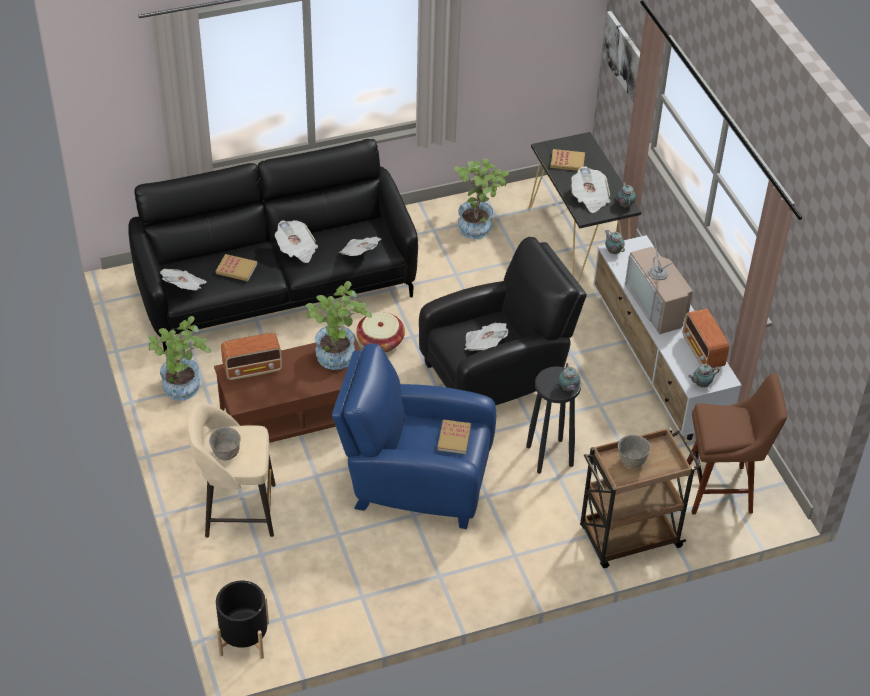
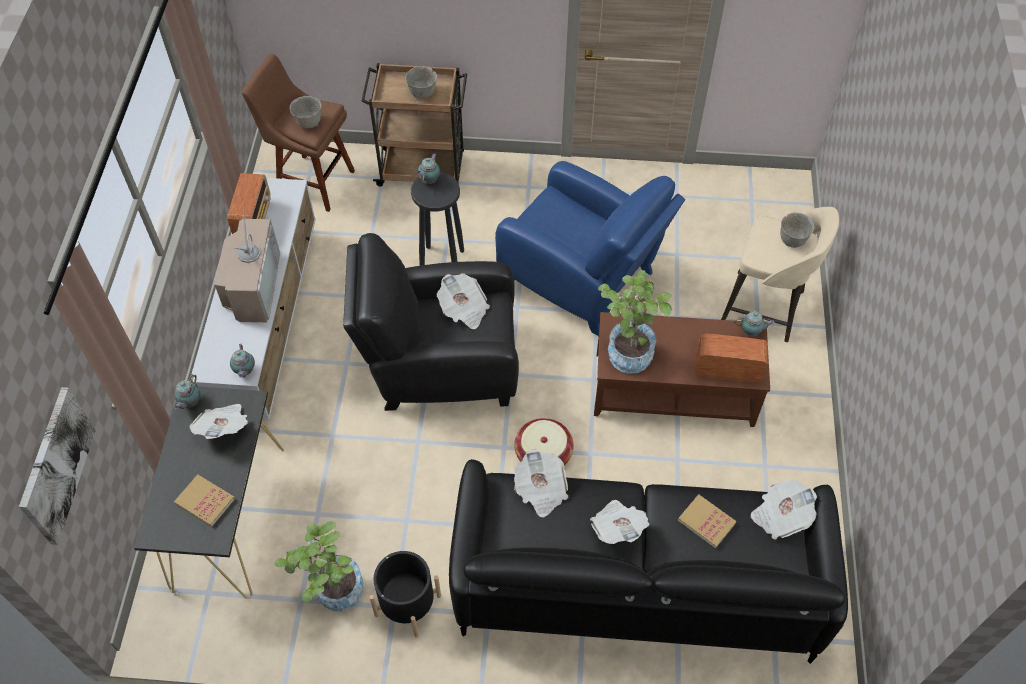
camera: 155 degrees left, 10 degrees up
potted plant [148,316,211,400] -> none
black planter [216,581,269,659] -> black planter moved to [369,551,441,638]
book [437,420,471,454] -> none
teapot [688,364,719,388] -> teapot moved to [734,311,774,337]
none -> grey bowl [290,96,321,128]

